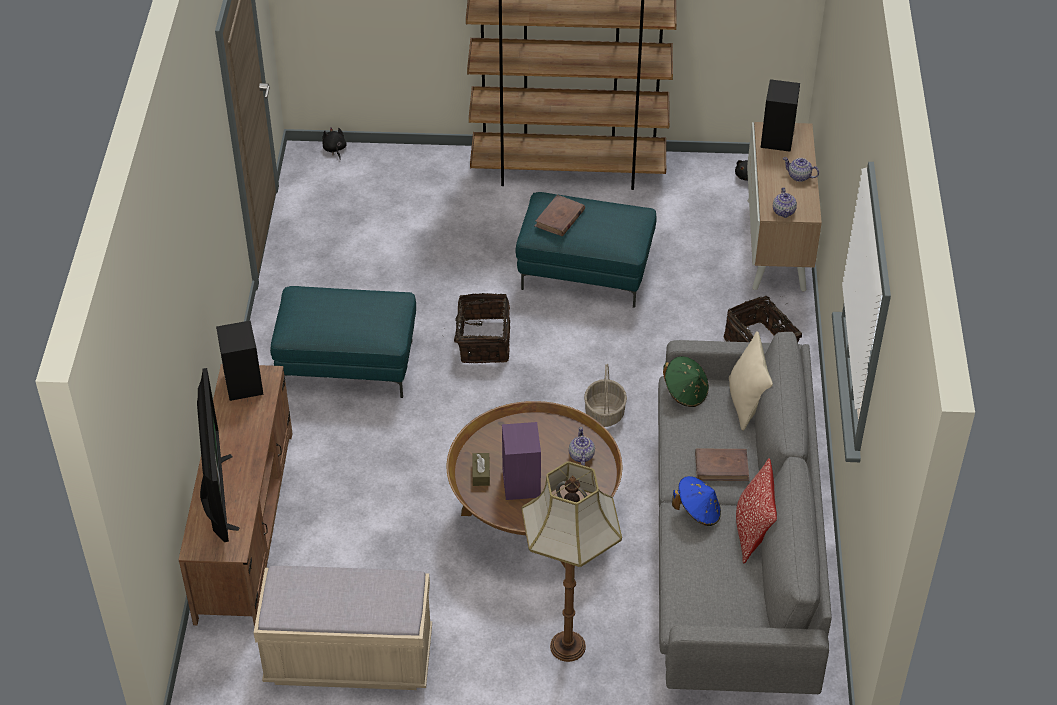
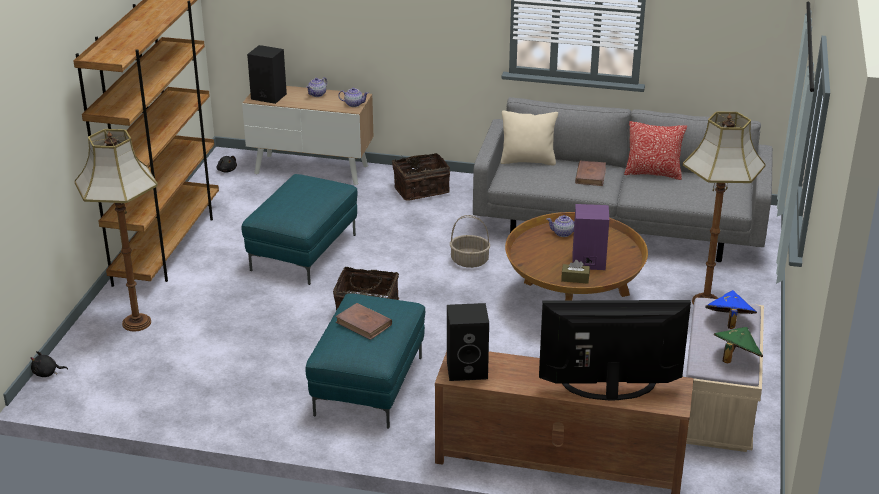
camera: 80 degrees left, 15 degrees down
brown book [535,195,585,237] -> brown book moved to [335,303,392,340]
green hat [663,356,709,407] -> green hat moved to [714,327,763,363]
blue hat [672,476,721,526] -> blue hat moved to [705,290,757,329]
none -> floor lamp [74,129,158,332]

